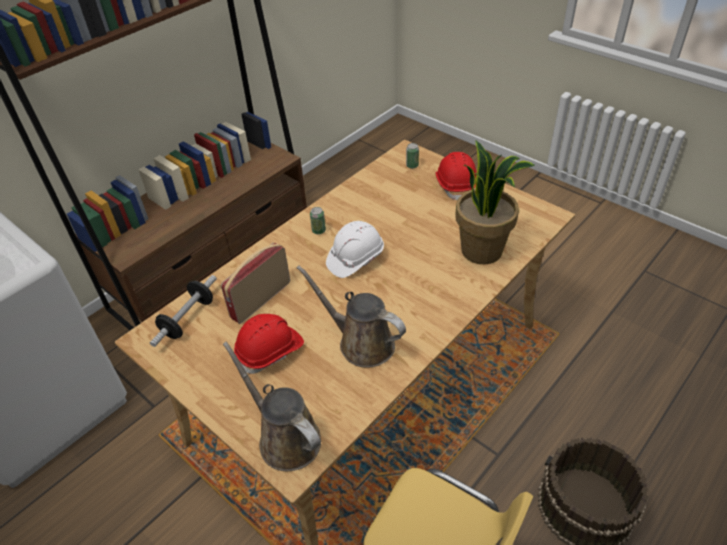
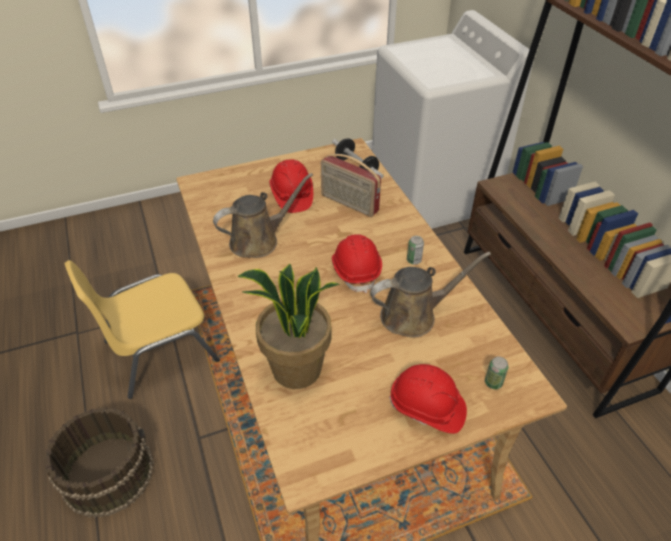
camera: 115 degrees right, 0 degrees up
radio [221,243,290,324] -> radio turned 150 degrees clockwise [321,154,381,217]
brown watering can [223,342,321,471] -> brown watering can moved to [370,252,491,338]
white hard hat [326,221,384,278] -> red hard hat [332,234,382,293]

